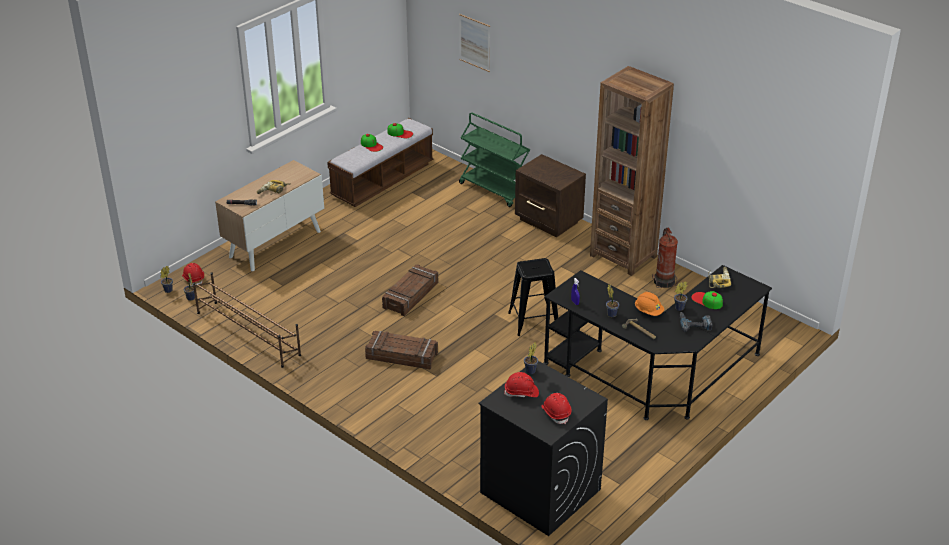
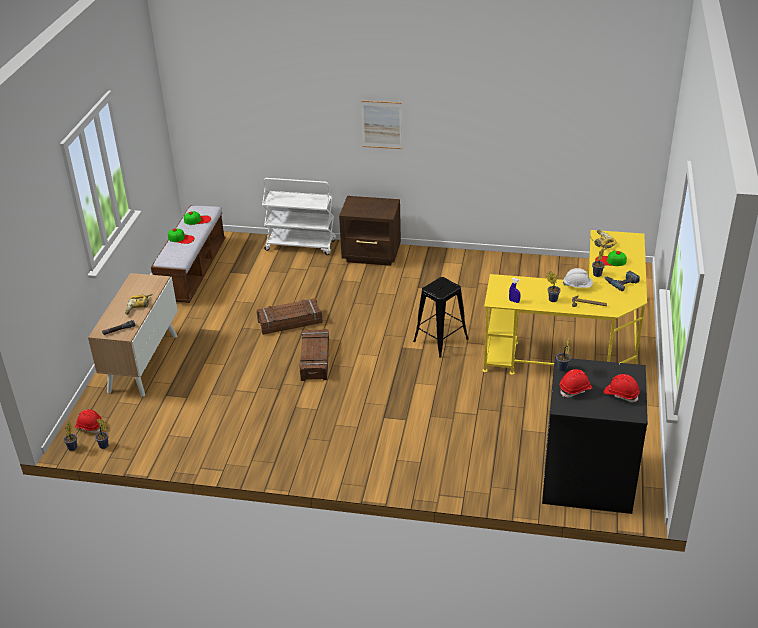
camera: 30 degrees left, 0 degrees up
brown shoe rack [193,272,301,368] -> none
crate [365,331,438,370] -> crate moved to [257,298,323,335]
picture [459,14,490,72] -> picture moved to [361,100,402,149]
green cart [459,112,530,207] -> white cart [262,178,336,255]
black desk [543,265,772,420] -> yellow desk [482,230,647,375]
brown bookcase [590,66,674,276] -> none
orange hard hat [635,292,664,316] -> white hard hat [563,268,593,288]
fire extinguisher [652,228,678,288] -> none

